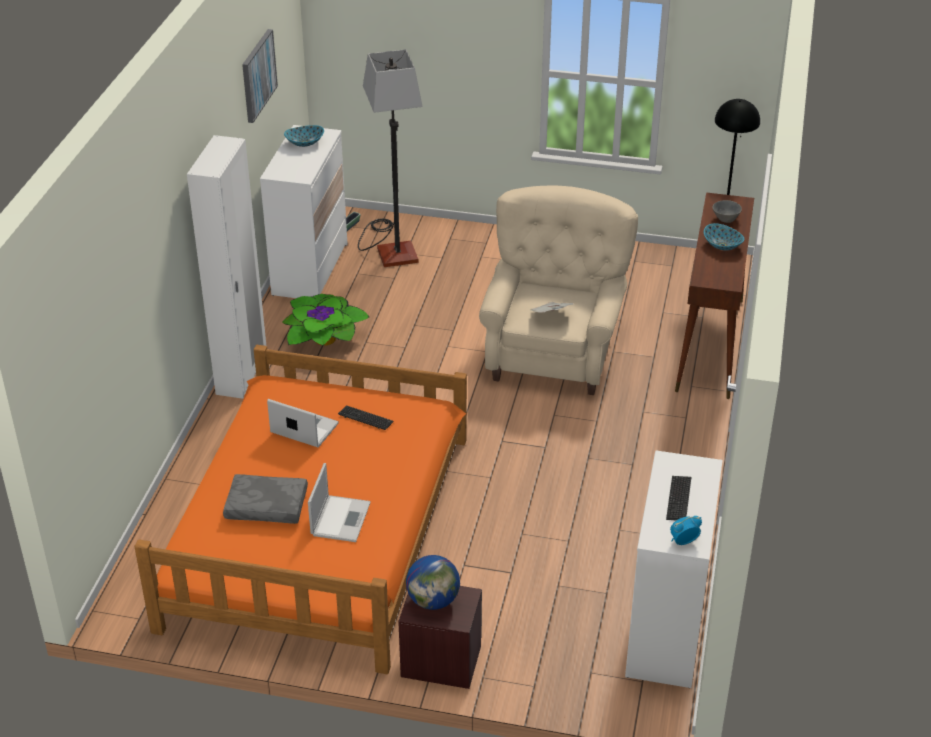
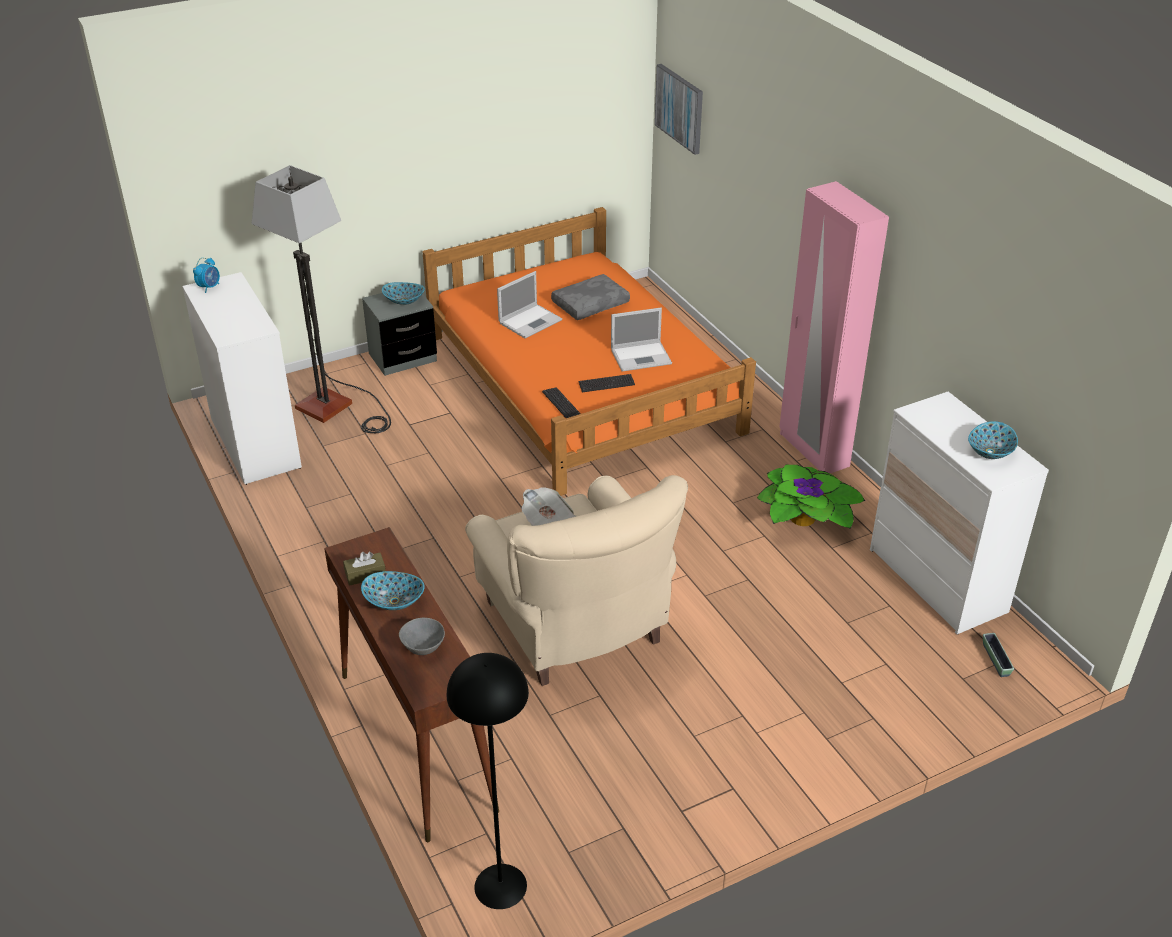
camera: 140 degrees right, 0 degrees up
white wardrobe [187,135,266,399] -> pink wardrobe [779,181,889,473]
picture [242,29,278,123] -> picture moved to [655,64,703,155]
laptop [308,463,371,542] -> laptop turned 105 degrees counterclockwise [497,271,562,338]
floor lamp [358,49,423,267] -> floor lamp moved to [252,165,391,433]
brown nightstand [398,586,482,689] -> grey nightstand [362,293,437,376]
globe [406,555,460,610] -> bowl [382,282,425,305]
keyboard [666,476,691,521] -> keyboard moved to [542,388,581,418]
none -> brown tissue box [343,552,386,586]

